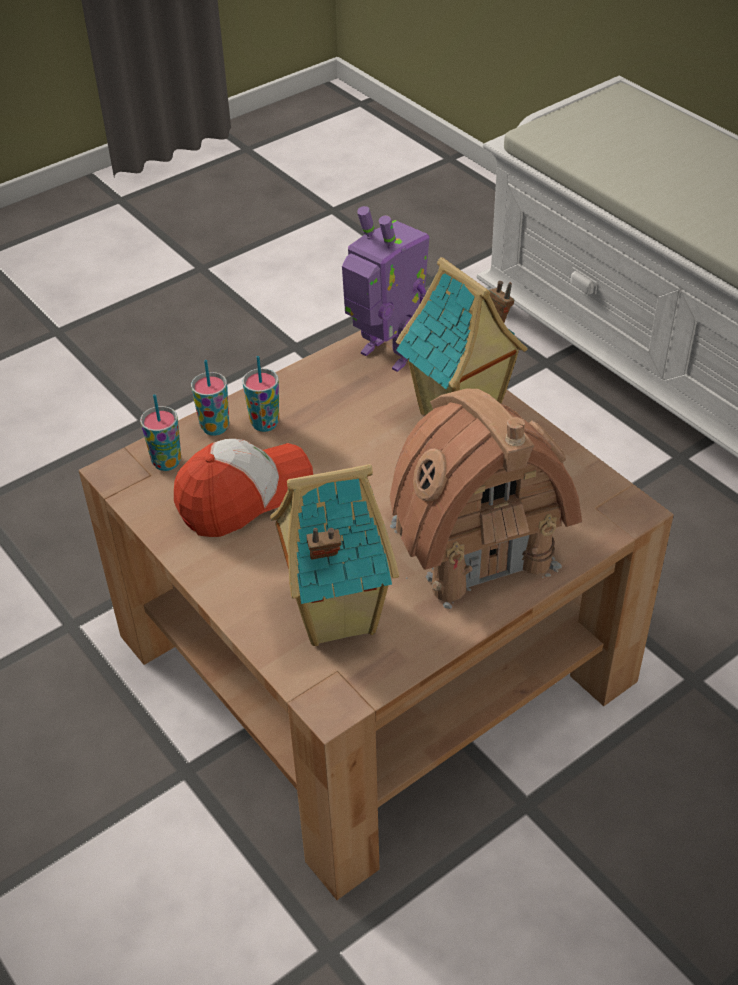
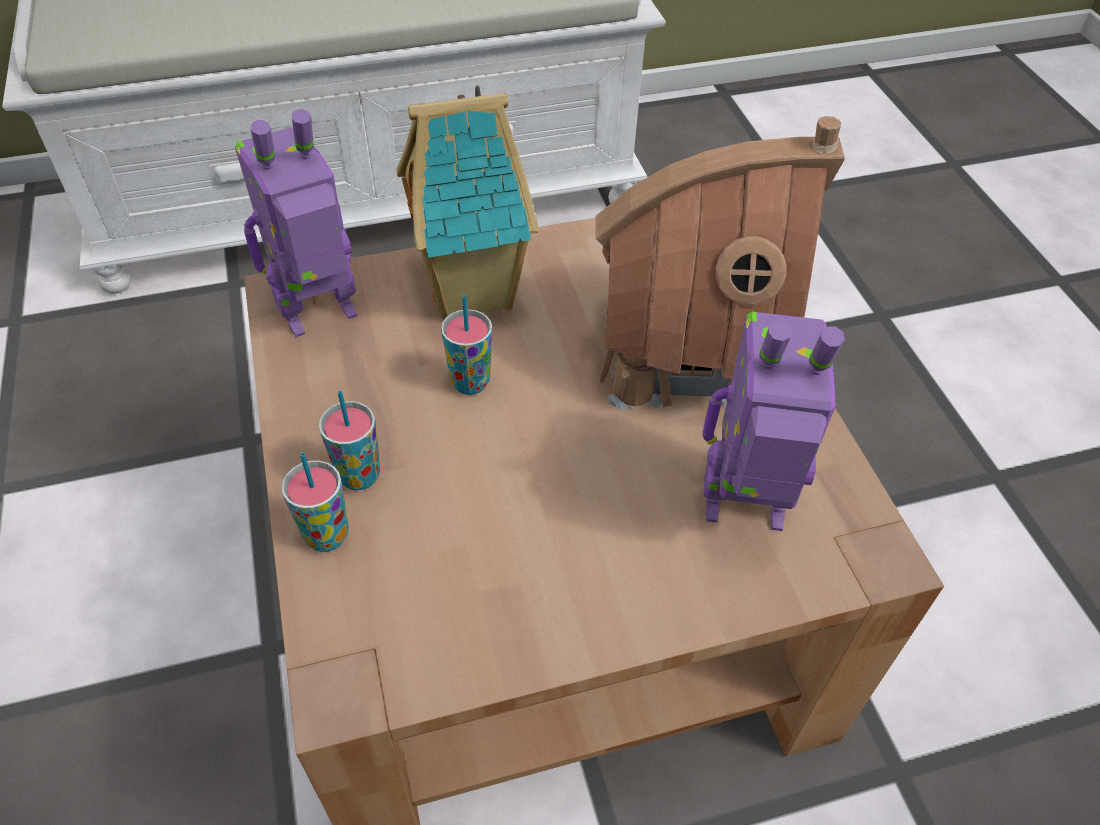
camera: 70 degrees left, 5 degrees up
cup [140,394,181,471] -> cup moved to [441,295,492,395]
cap [174,439,313,537] -> none
toy house [270,464,399,646] -> toy robot [702,311,845,531]

